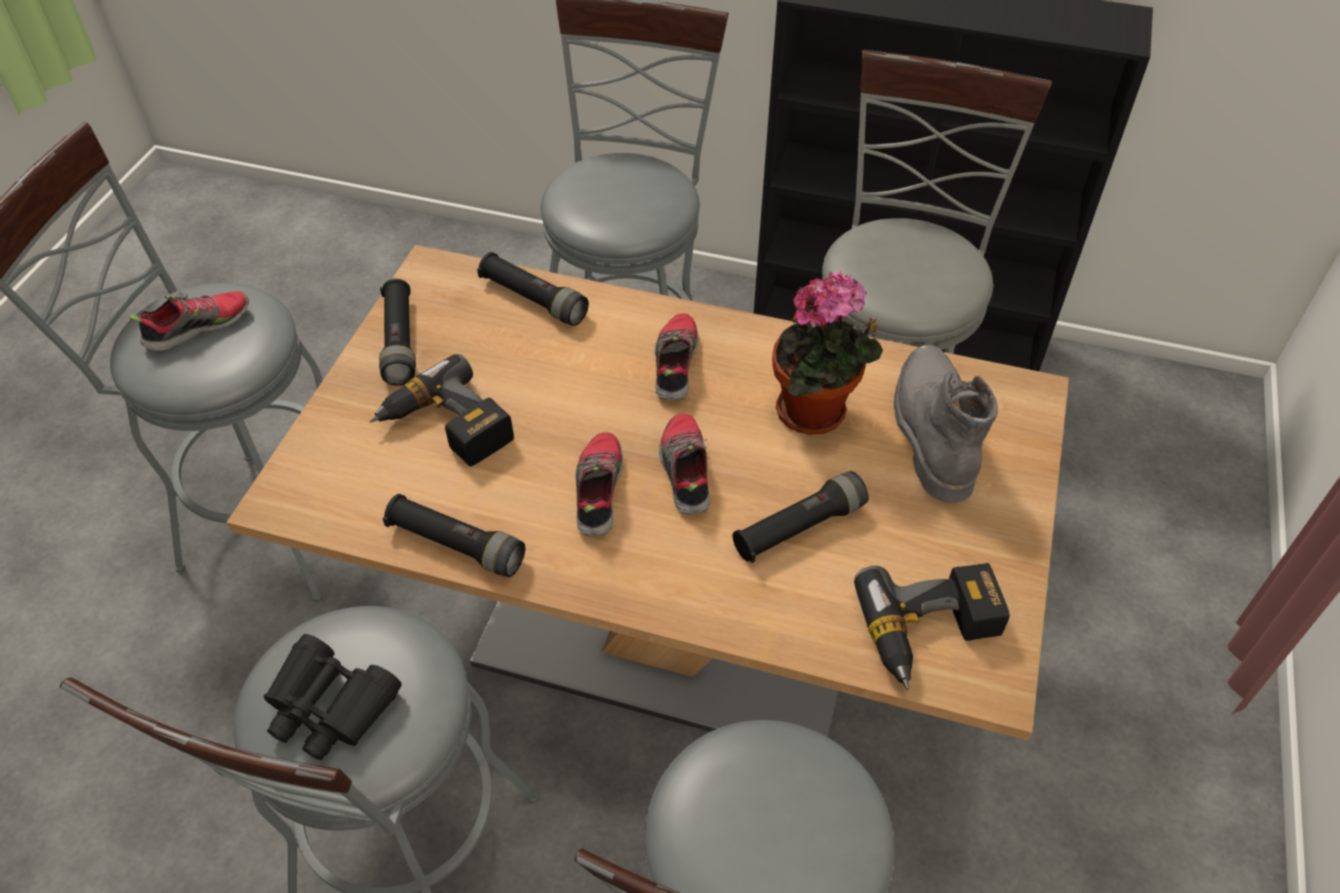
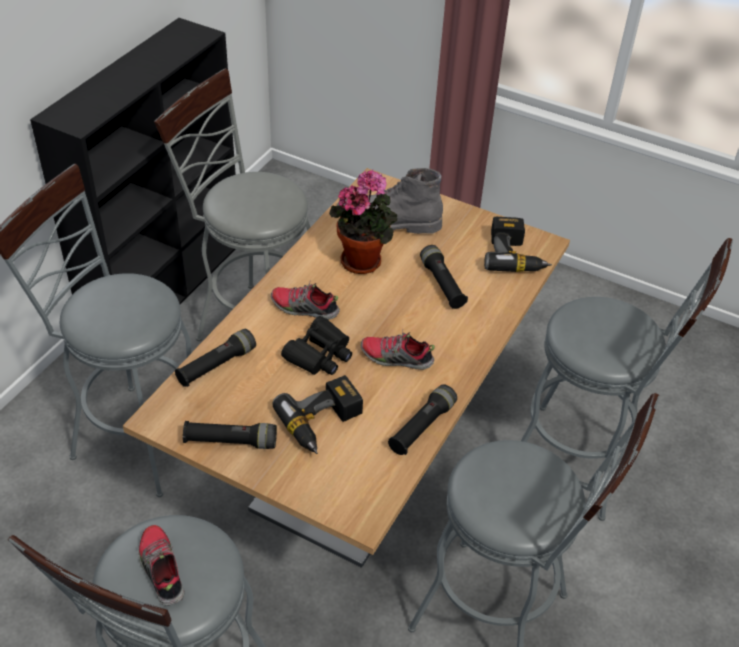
camera: 80 degrees left, 5 degrees down
black binoculars [264,634,402,760] -> black binoculars moved to [281,316,352,375]
shoe [659,413,710,514] -> none

